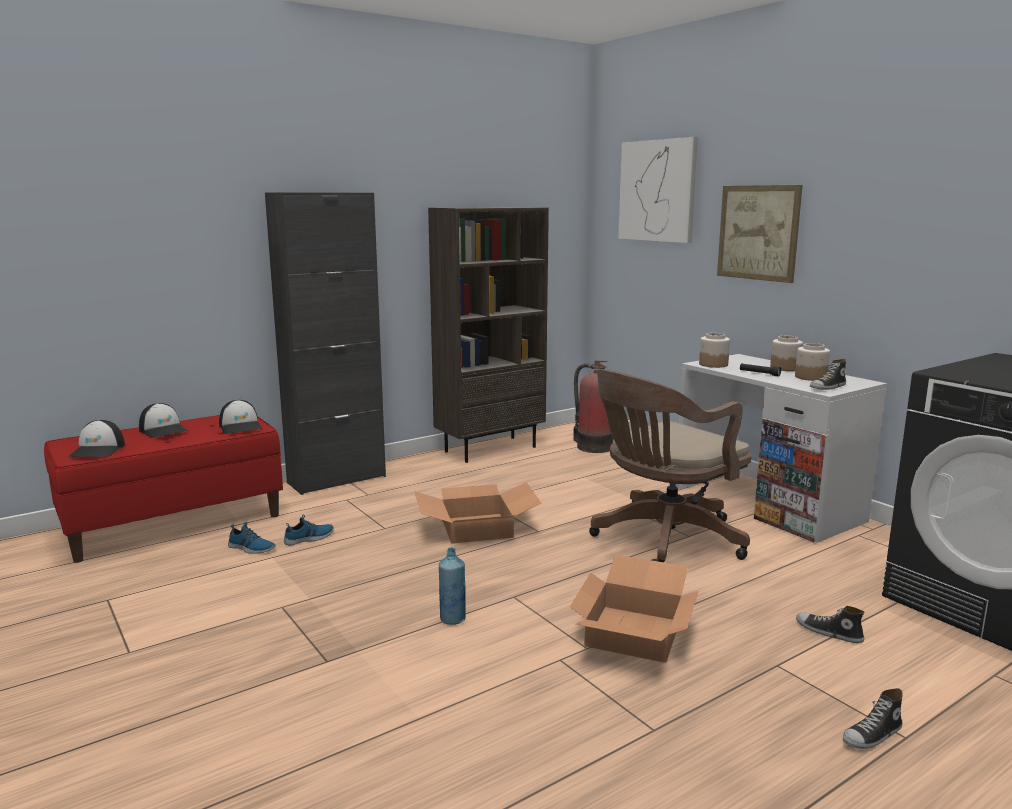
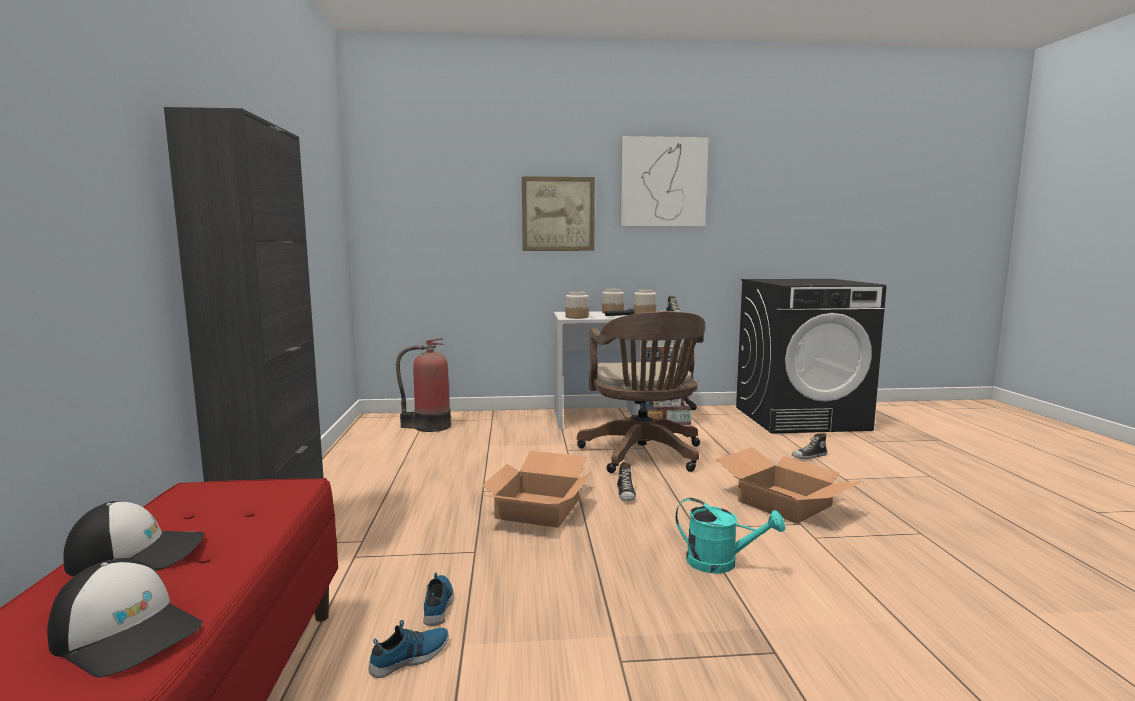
camera: 60 degrees left, 5 degrees down
cap [219,400,262,434] -> none
brown bookcase [428,207,549,463] -> none
blue bottle [439,548,466,625] -> turquoise watering can [675,498,785,574]
picture [618,137,698,243] -> picture moved to [620,136,709,227]
shoe [843,688,903,749] -> shoe moved to [617,461,636,501]

